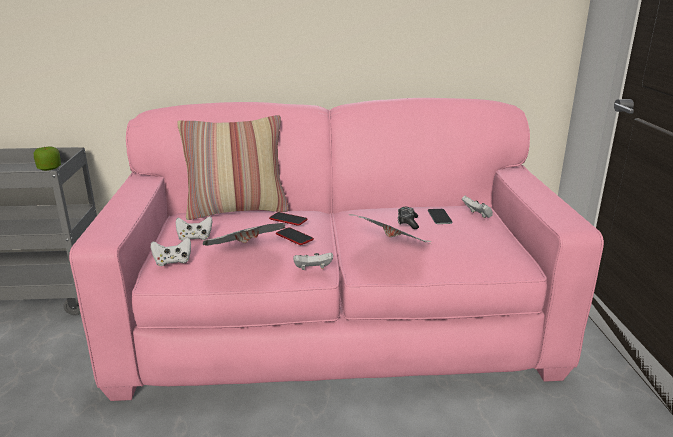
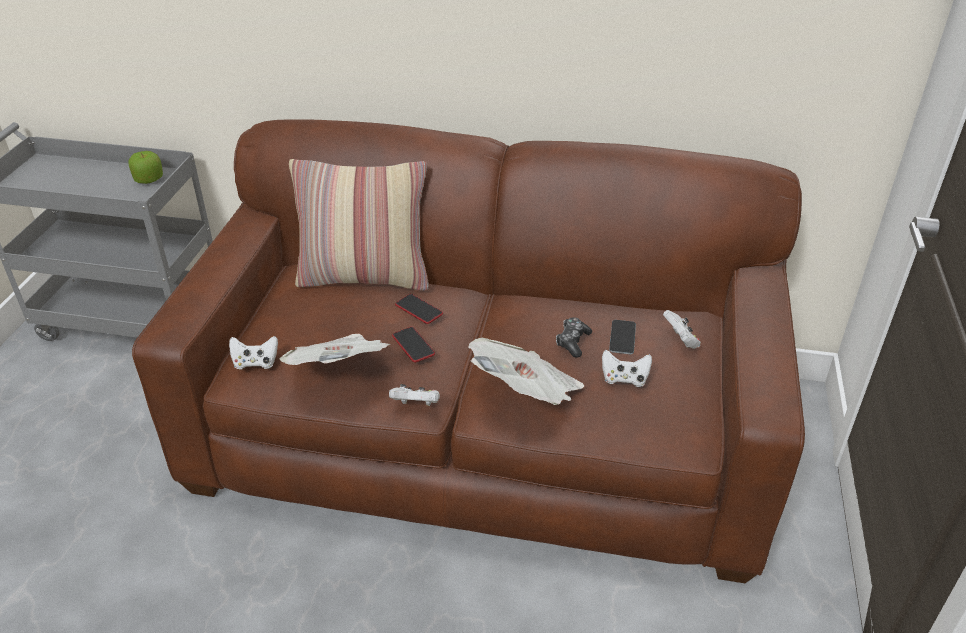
camera: 15 degrees right, 15 degrees up
pink sofa [69,98,604,401] -> brown sofa [132,120,805,583]
white game controller [176,216,212,241] -> white game controller moved to [602,350,652,387]

